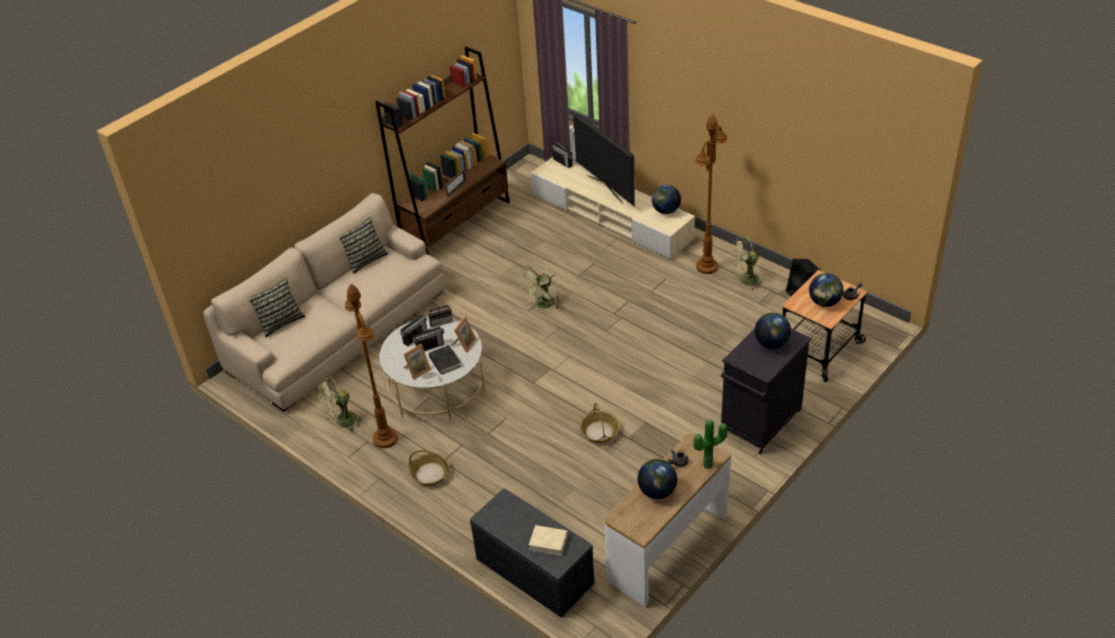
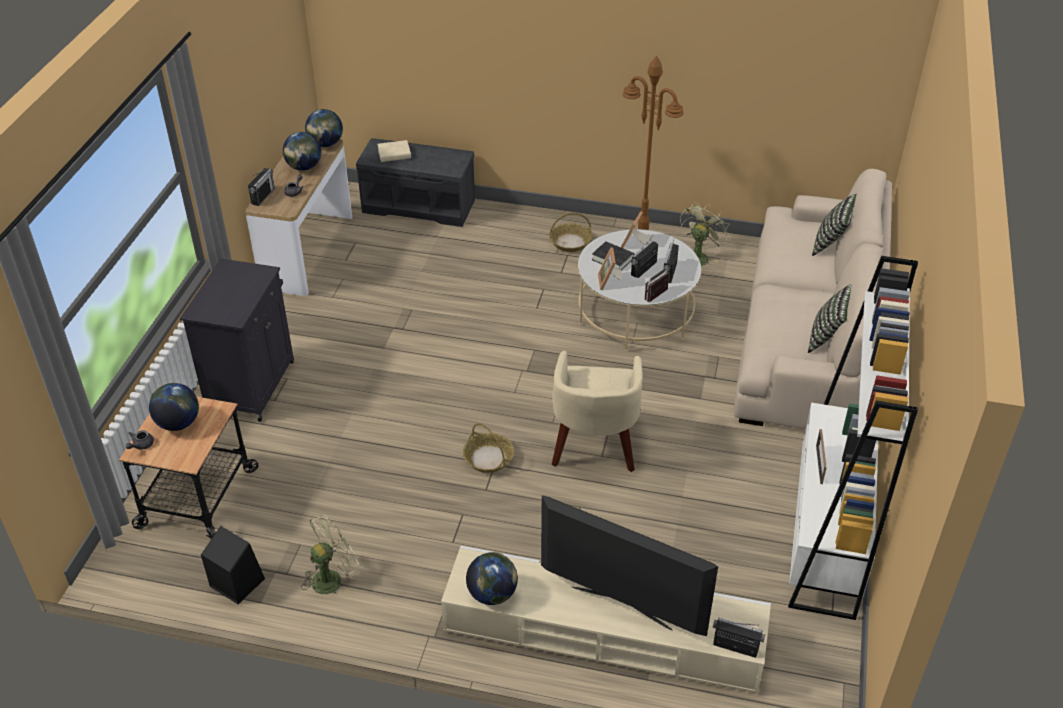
camera: 150 degrees right, 0 degrees up
brown bookcase [375,47,510,255] -> white bookcase [788,256,918,620]
green fan [520,264,561,308] -> beige armchair [552,350,643,472]
basket [580,403,619,443] -> basket moved to [463,423,514,473]
potted plant [694,419,727,469] -> radio [248,168,275,206]
brown floor lamp [695,114,727,274] -> none
globe [755,313,791,349] -> globe moved to [305,109,343,147]

